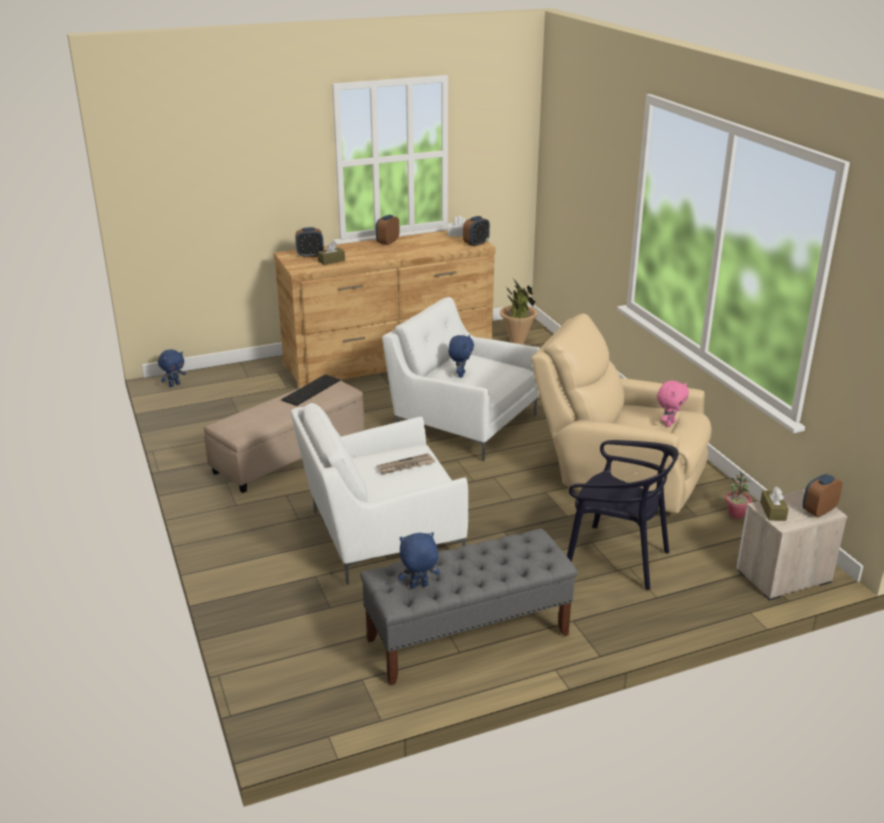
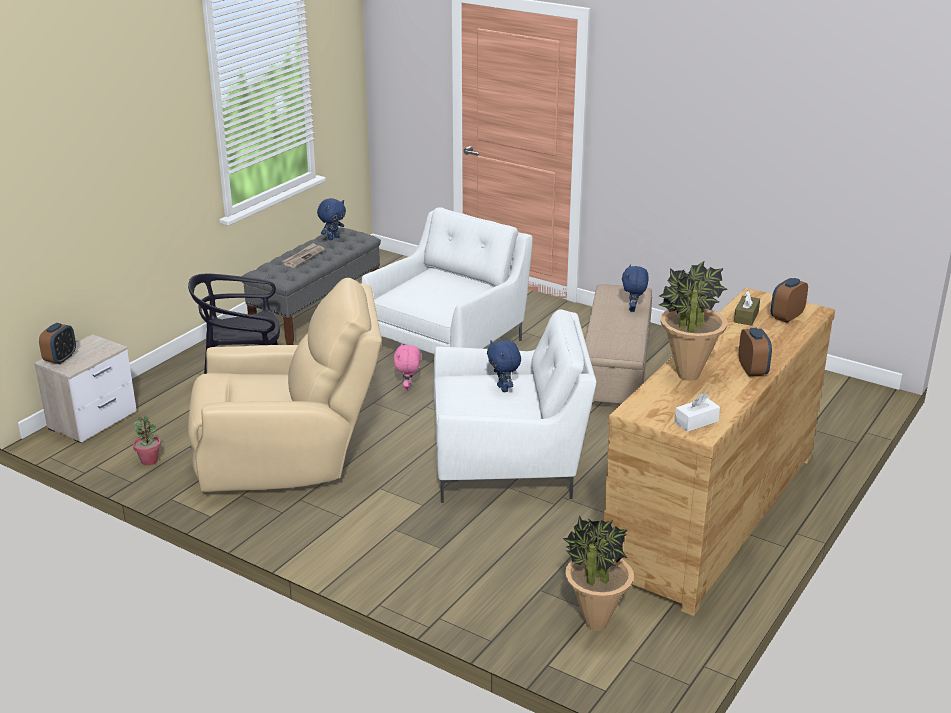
camera: 145 degrees right, 0 degrees up
blue plush toy [158,349,186,387] -> blue plush toy moved to [622,264,649,312]
keyboard [281,374,340,406] -> none
newspaper [377,453,435,474] -> newspaper moved to [282,243,325,268]
alarm clock [463,216,490,247] -> none
pink plush toy [657,381,689,427] -> pink plush toy moved to [393,343,421,391]
brown tissue box [760,487,789,521] -> none
none -> potted plant [659,260,728,381]

